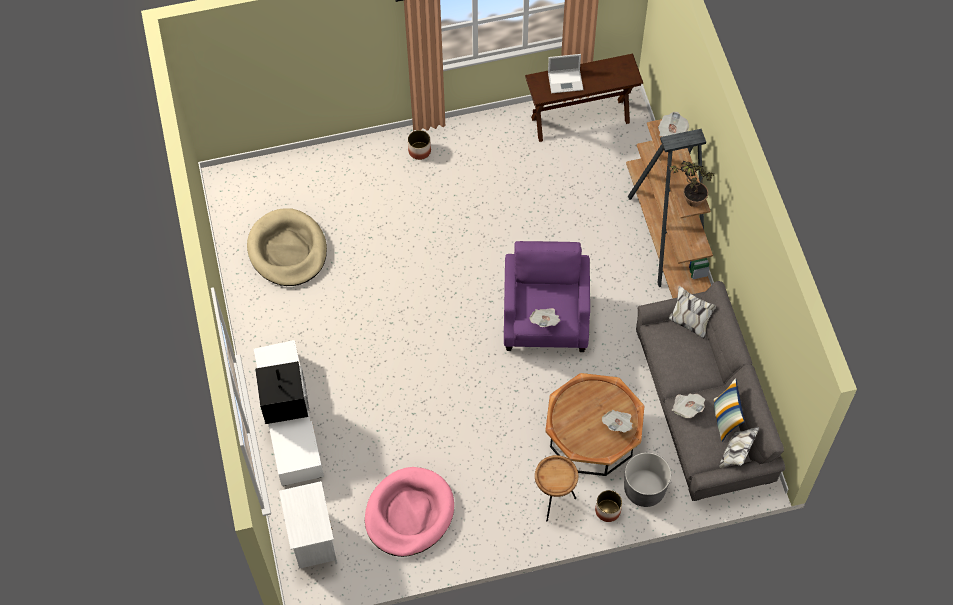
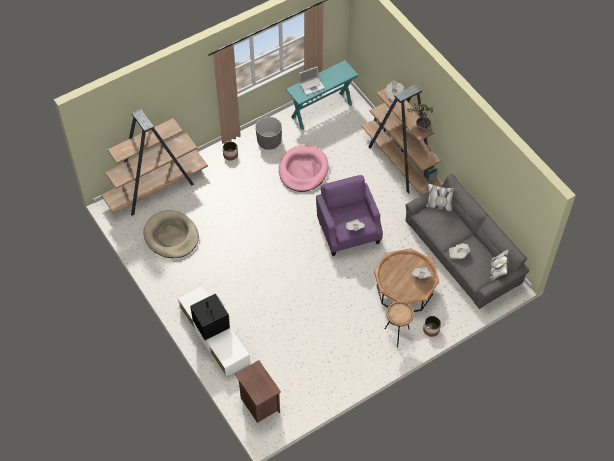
camera: 20 degrees left, 5 degrees down
white nightstand [279,481,337,569] -> brown nightstand [235,360,281,423]
pink dog bed [365,467,454,557] -> pink dog bed moved to [279,145,329,192]
brown console table [525,54,643,142] -> turquoise console table [286,60,358,130]
grey planter [624,452,671,507] -> grey planter moved to [255,117,282,150]
pillow [714,378,745,442] -> none
none -> brown bookcase [101,109,208,215]

